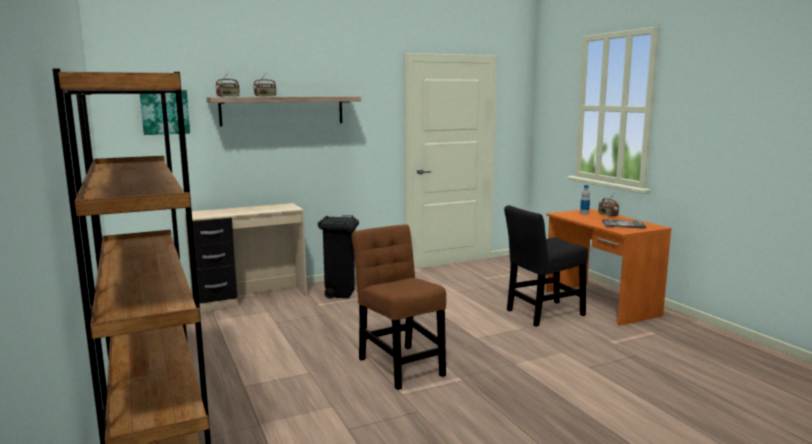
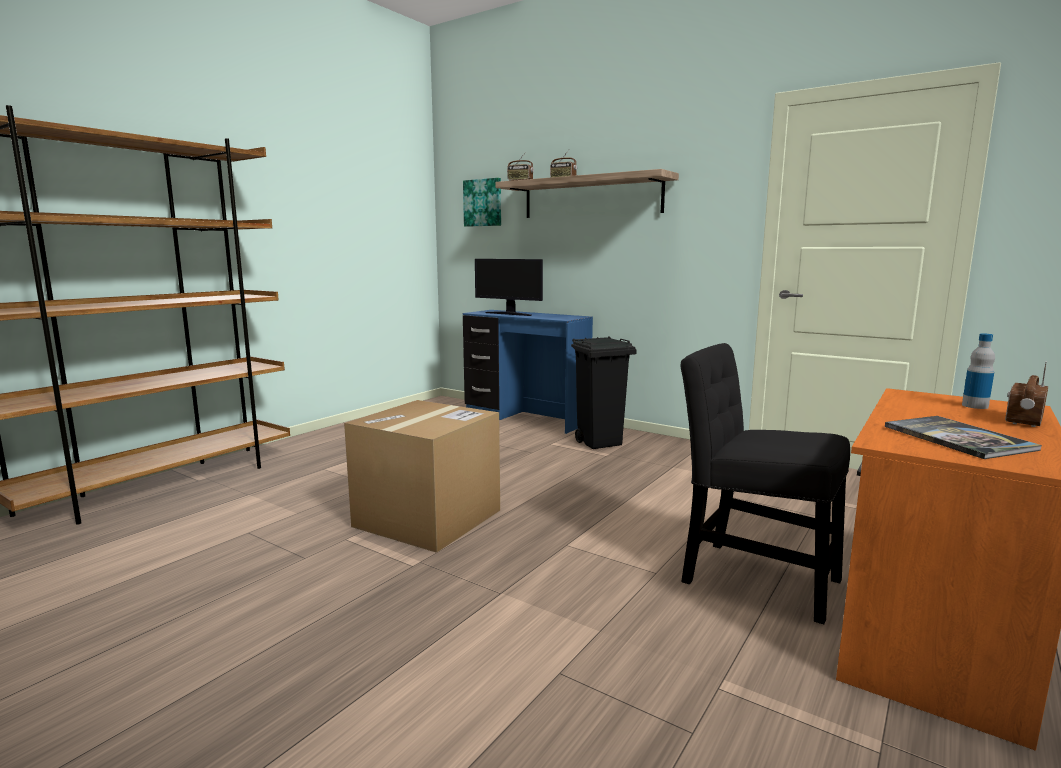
camera: 60 degrees right, 0 degrees up
beige desk [184,203,307,313] -> blue desk [463,310,593,434]
brown chair [352,224,446,390] -> cardboard box [344,400,500,553]
none -> monitor [475,259,543,316]

